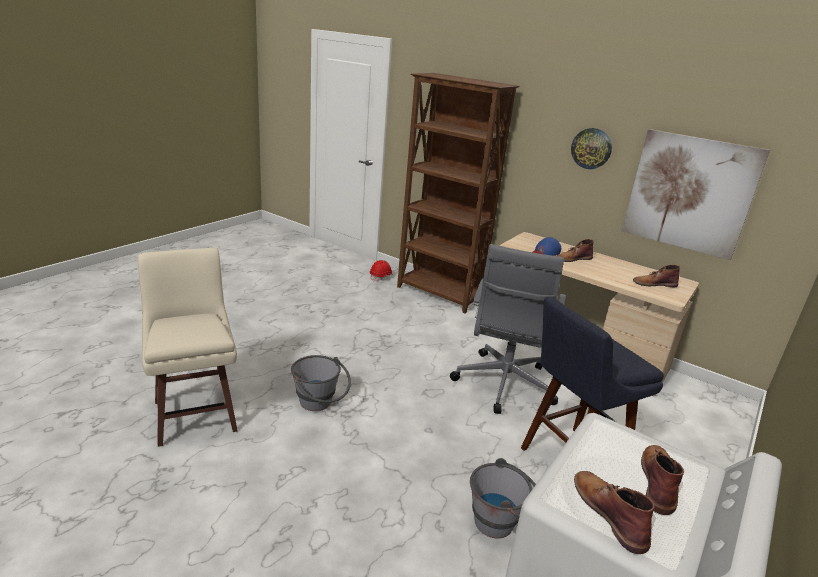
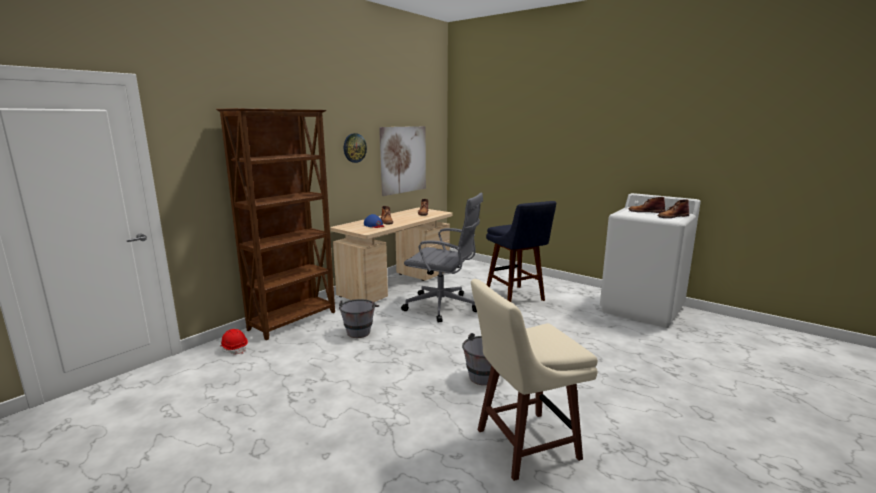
camera: 85 degrees left, 10 degrees down
grey bucket [470,458,536,538] -> grey bucket moved to [339,299,379,338]

